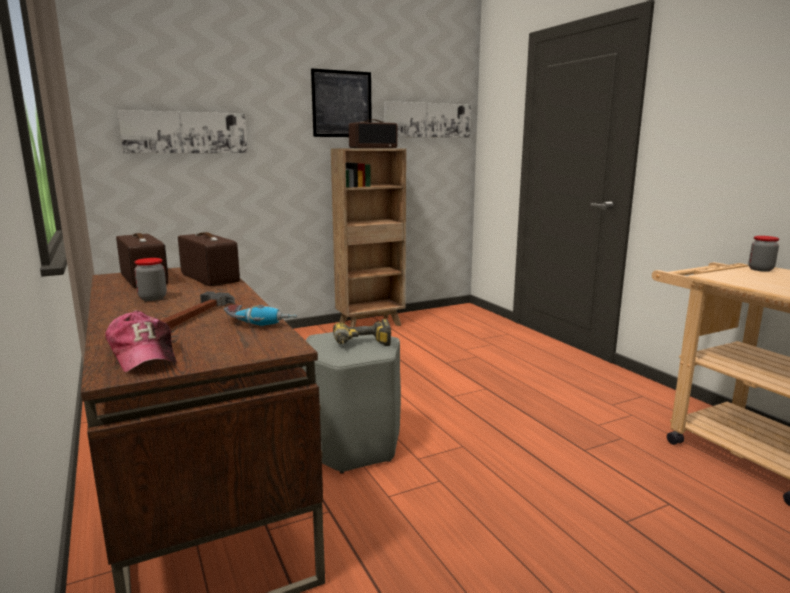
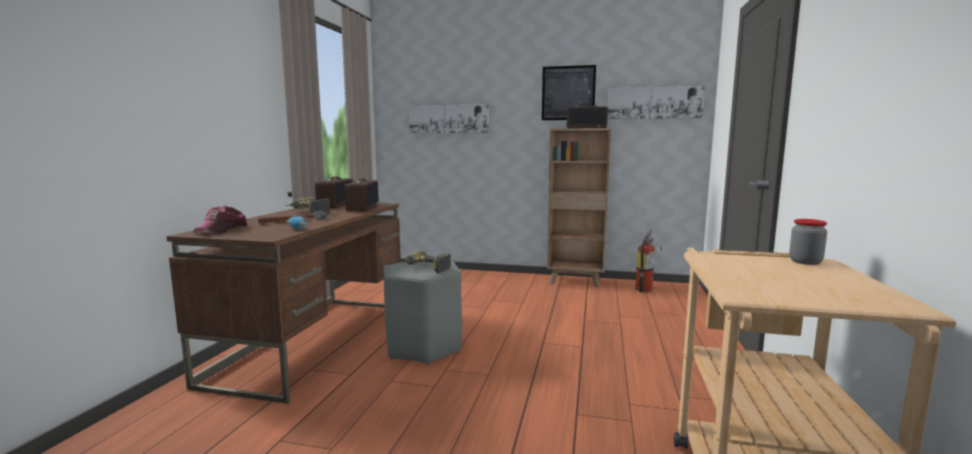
camera: 40 degrees right, 5 degrees down
jar [134,258,167,301] -> power drill [285,197,331,214]
none -> fire extinguisher [635,230,662,292]

